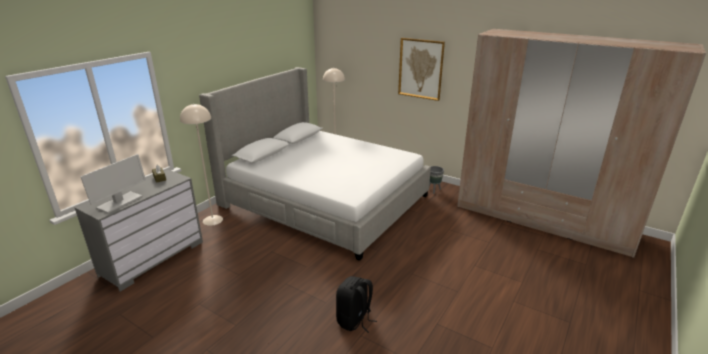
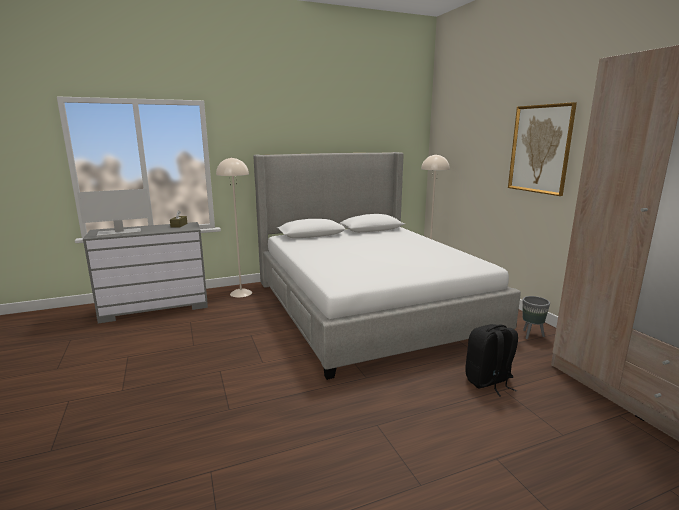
camera: 35 degrees right, 10 degrees down
black backpack [336,276,377,333] -> black backpack moved to [465,324,518,397]

